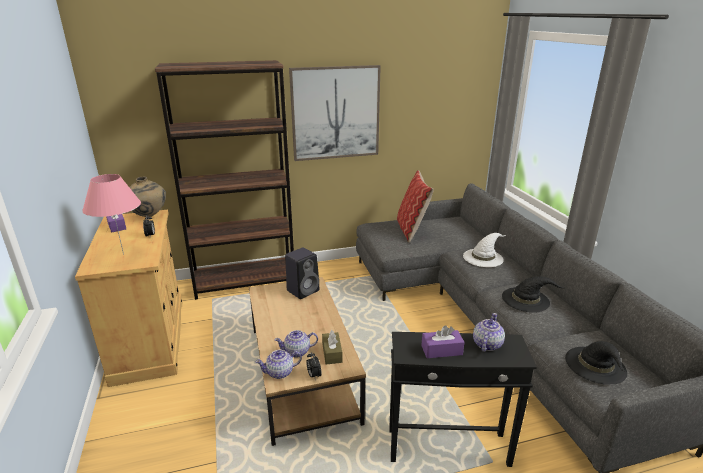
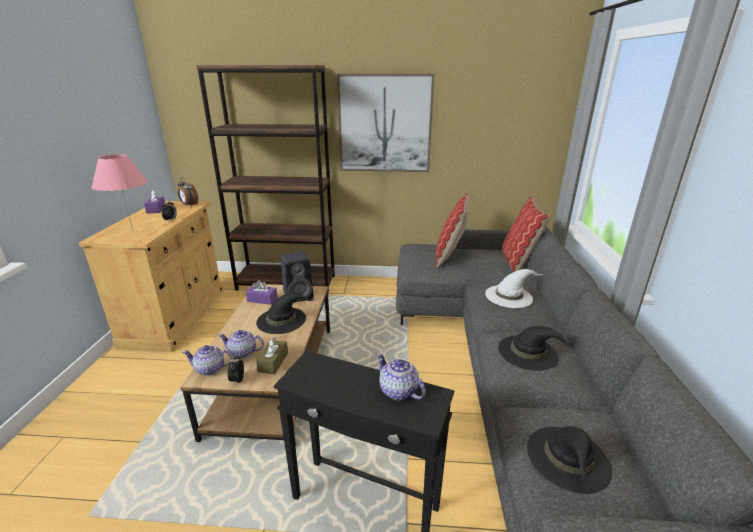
camera: 20 degrees right, 0 degrees up
beige vase [129,177,166,217] -> alarm clock [178,177,198,207]
purple tissue box [421,325,465,358] -> purple tissue box moved to [246,280,278,305]
teapot [473,313,505,352] -> teapot turned 90 degrees counterclockwise [376,353,426,400]
none -> black hat [256,293,316,334]
none -> pillow [502,196,551,272]

